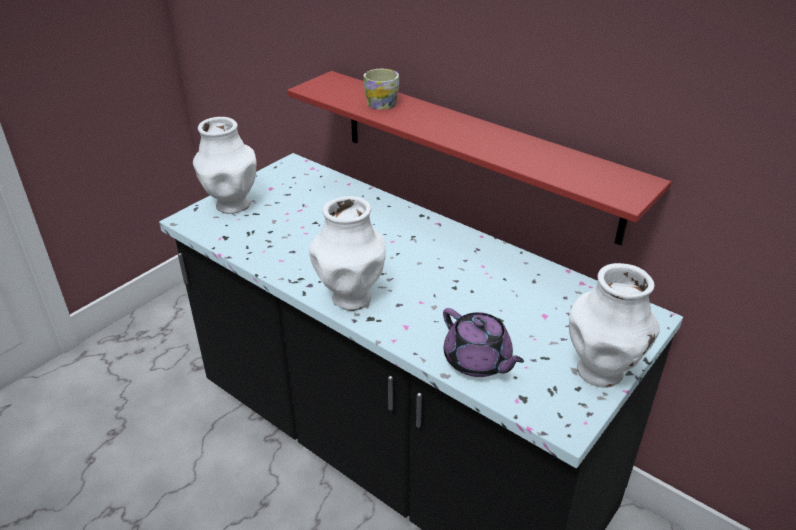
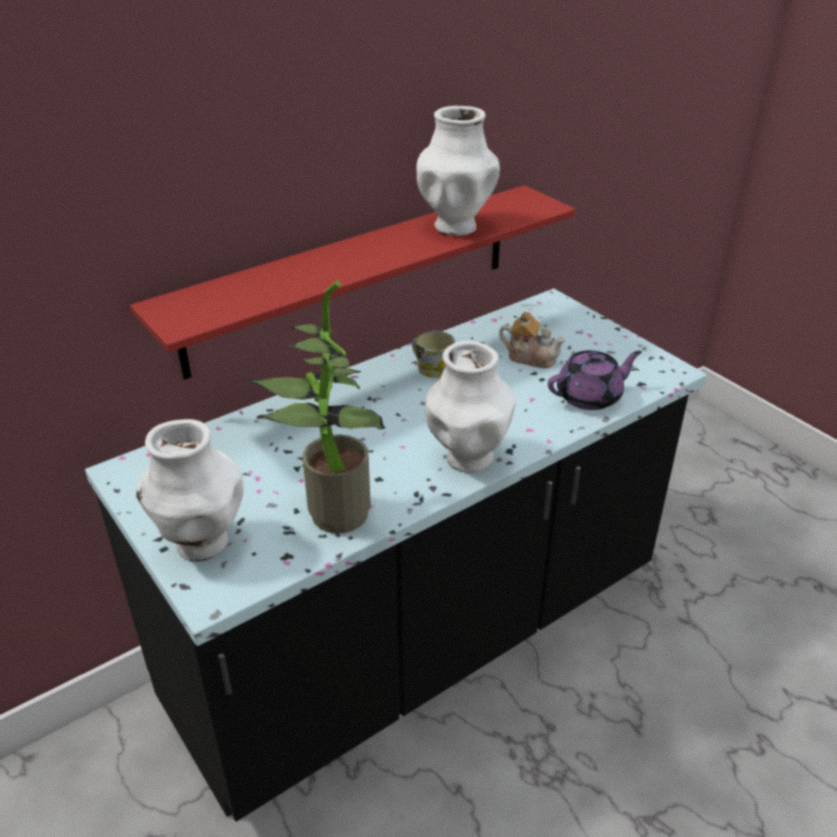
camera: 75 degrees left, 0 degrees up
mug [363,69,399,110] -> mug moved to [412,331,455,378]
white vase [569,263,660,388] -> white vase moved to [417,106,500,236]
none -> potted plant [247,280,385,534]
none -> teapot [499,312,565,368]

